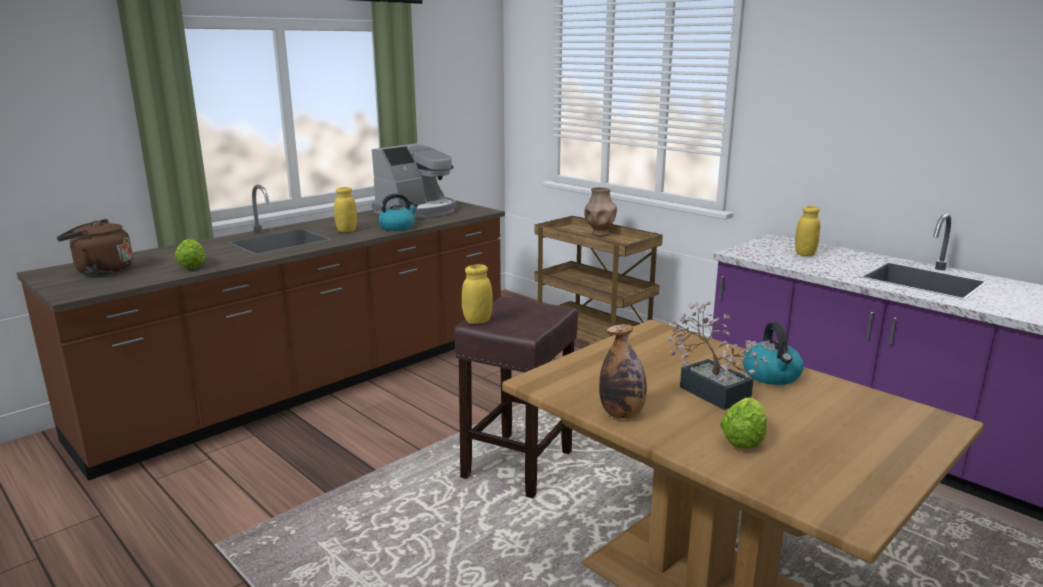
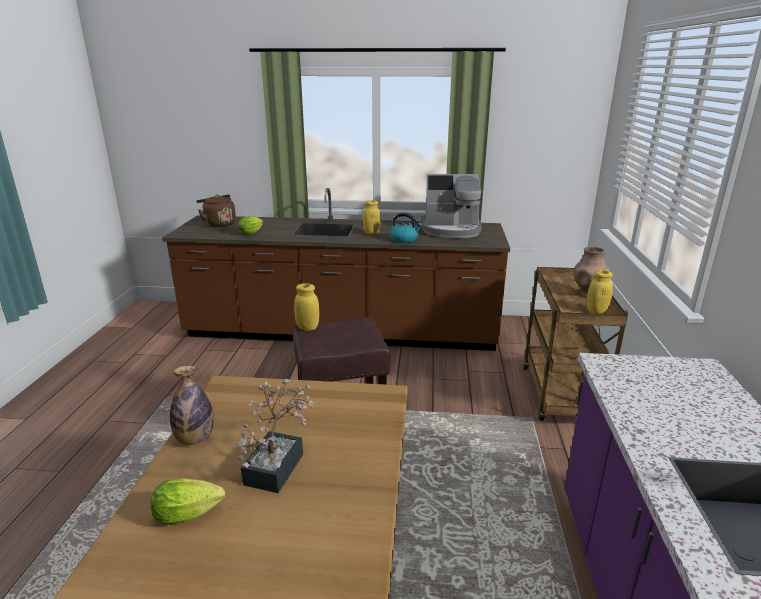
camera: 50 degrees right, 5 degrees up
kettle [742,322,804,385] -> none
yellow jar [795,206,820,256] -> yellow jar moved to [587,270,613,314]

